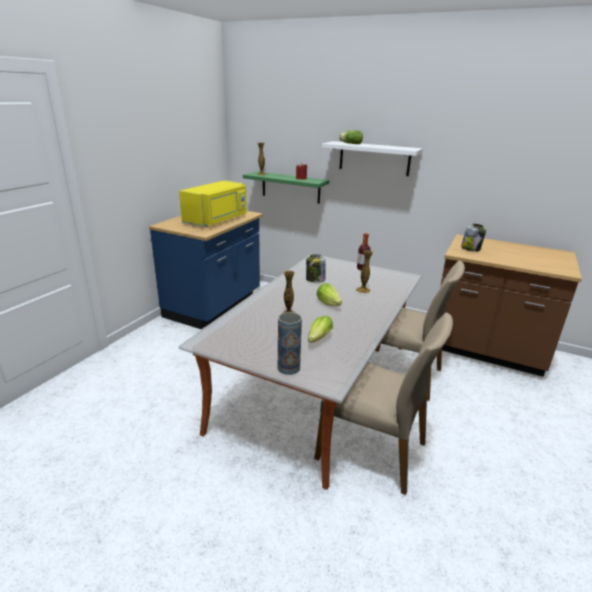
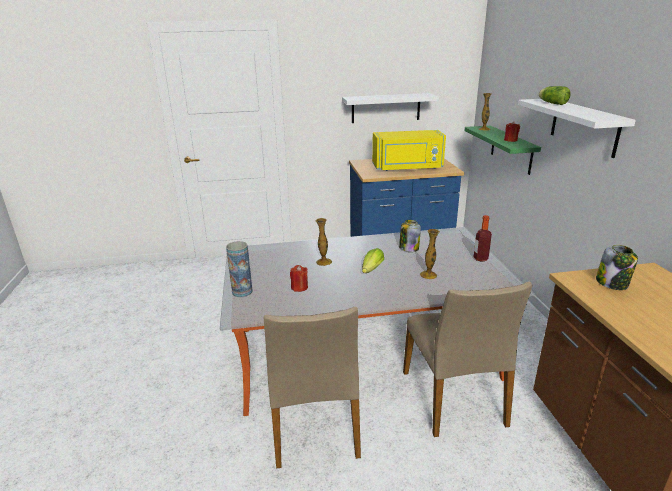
camera: 55 degrees right, 0 degrees up
lettuce [308,316,333,343] -> red candle [290,265,308,292]
none -> white shelf [342,93,439,123]

